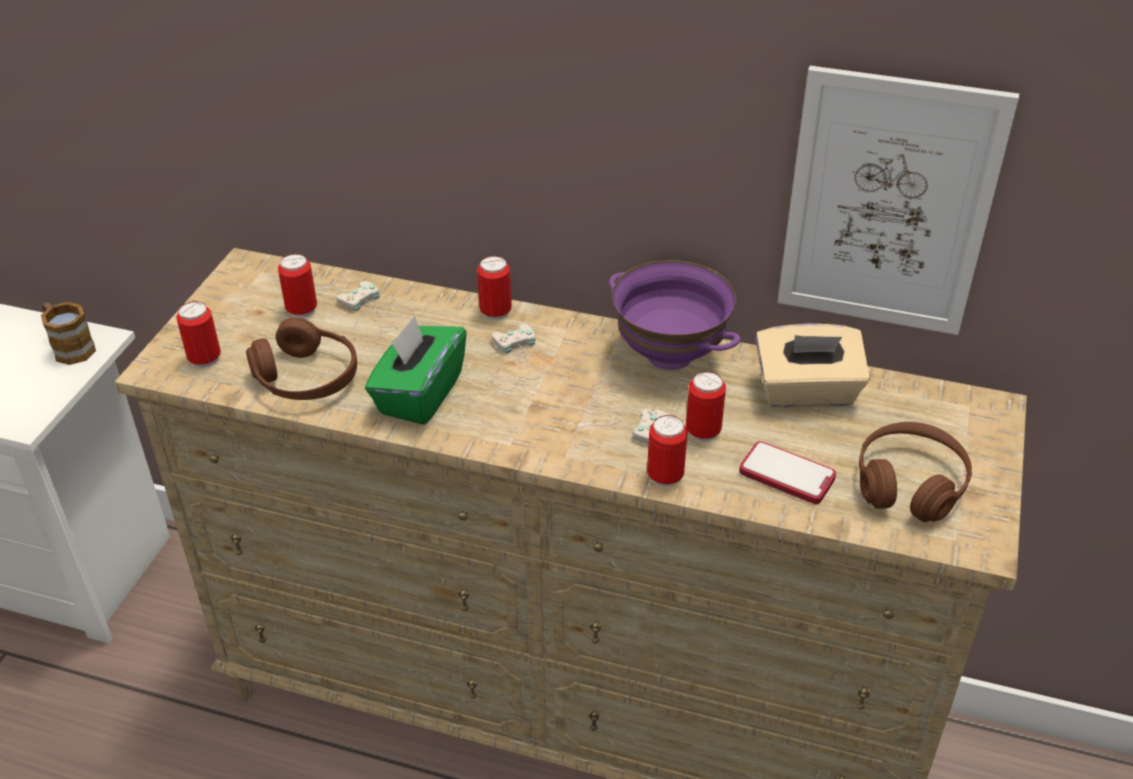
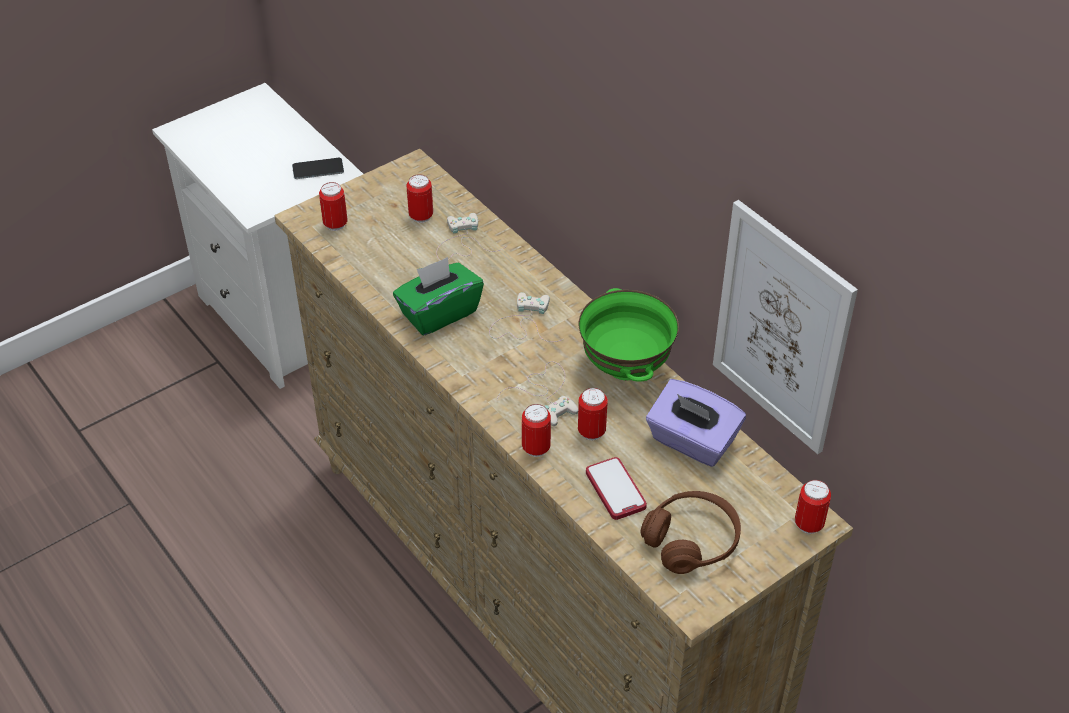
camera: 35 degrees right, 5 degrees up
mug [41,302,96,365] -> phone [292,158,344,179]
brown headphones [246,317,357,400] -> none
can [477,256,512,320] -> can moved to [795,480,831,534]
purple bowl [609,260,741,370] -> green bowl [579,288,679,382]
beige tissue box [755,324,870,408] -> purple tissue box [646,379,746,467]

